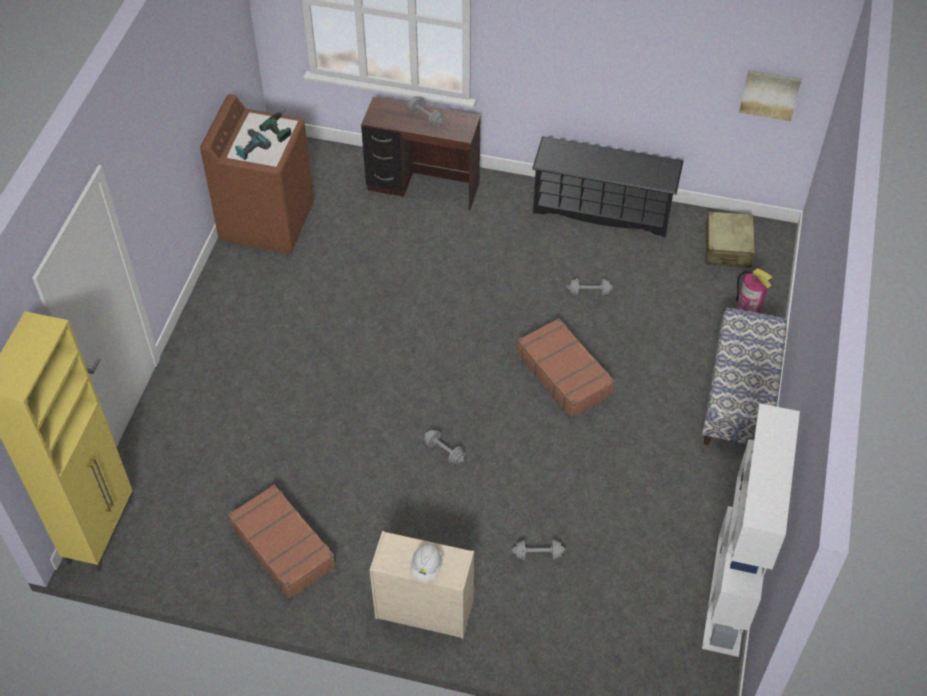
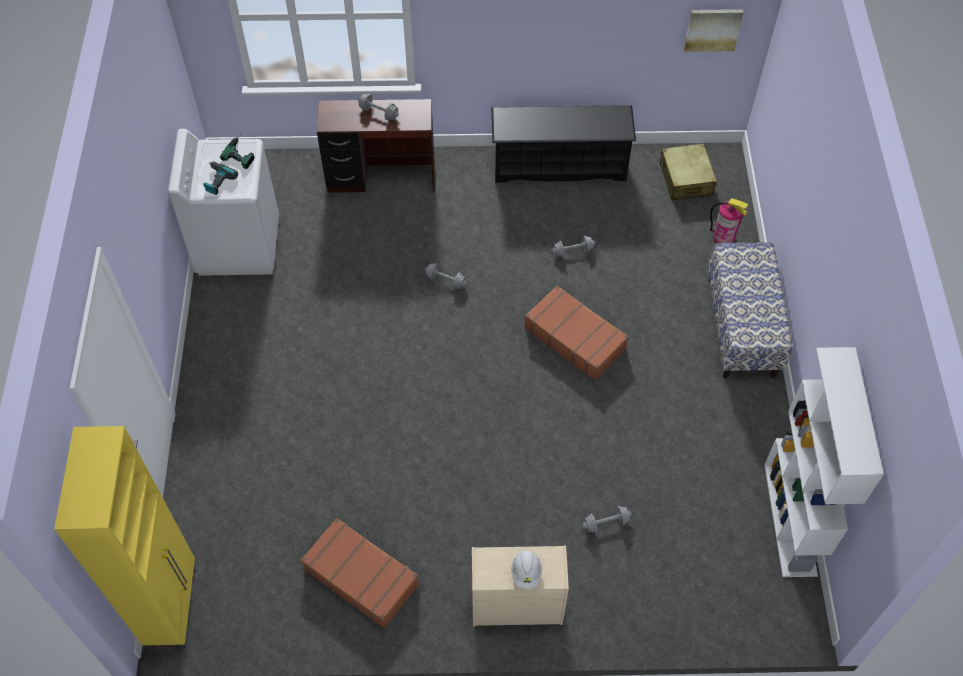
camera: 15 degrees left, 5 degrees up
brown washing machine [200,94,314,254] -> white washing machine [168,129,279,276]
grey dumbbell [424,429,465,464] -> grey dumbbell moved to [425,263,467,289]

